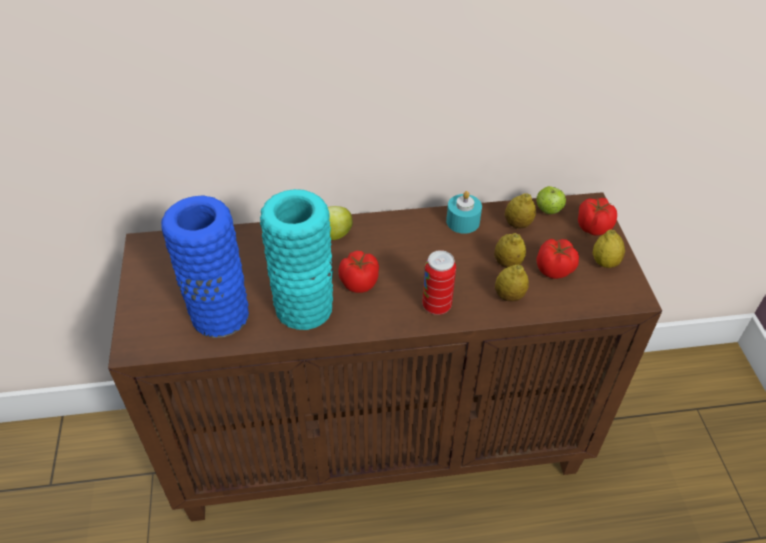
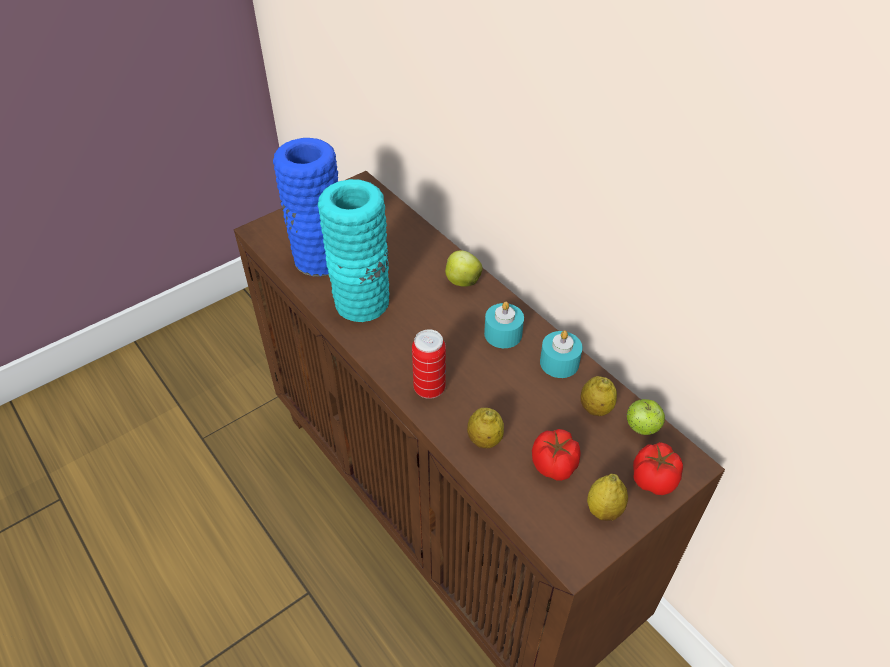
camera: 60 degrees right, 0 degrees up
tomato [339,251,379,293] -> none
lemon [494,233,526,268] -> none
none -> turquoise candle [484,302,524,348]

